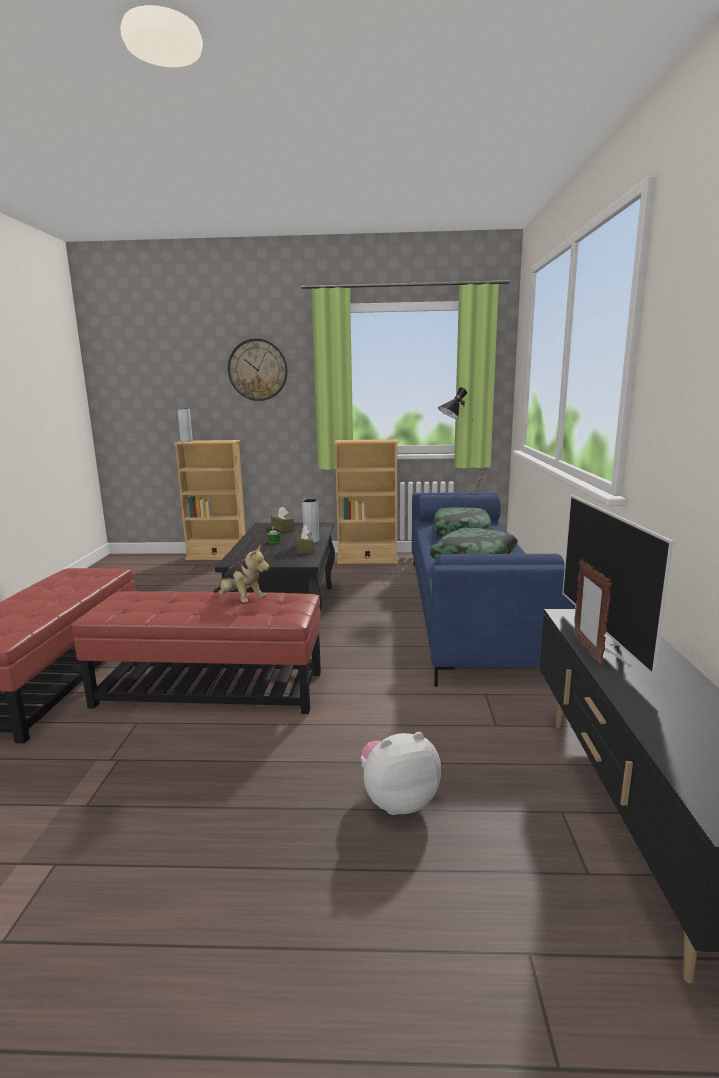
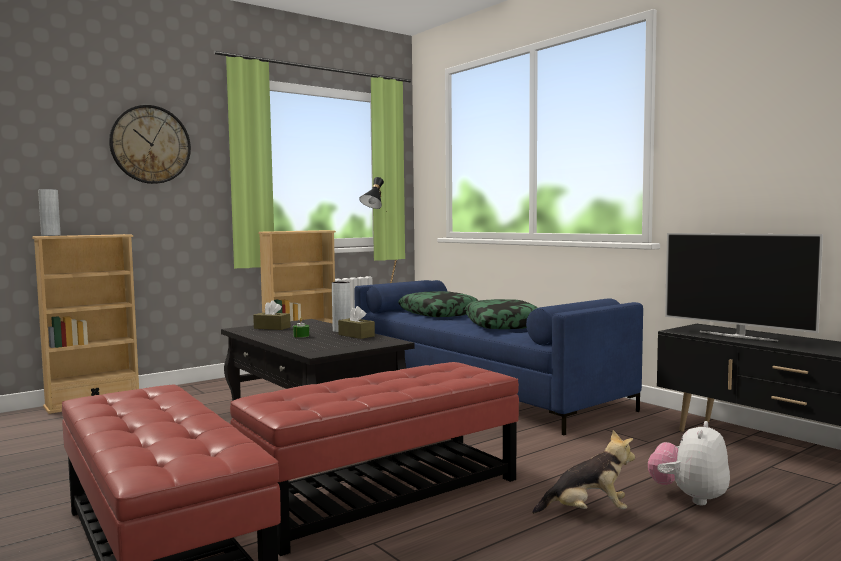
camera: 40 degrees left, 10 degrees down
plush toy [213,545,270,603] -> plush toy moved to [532,430,635,514]
picture frame [573,559,612,665] -> none

